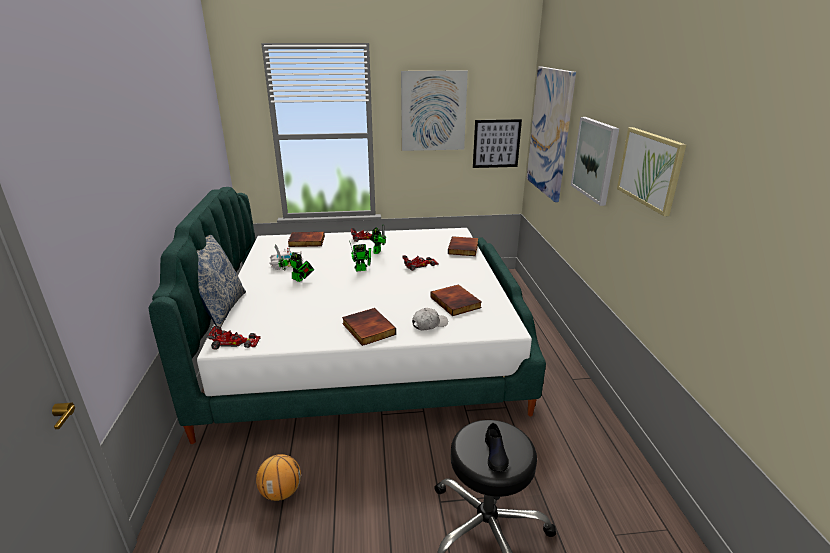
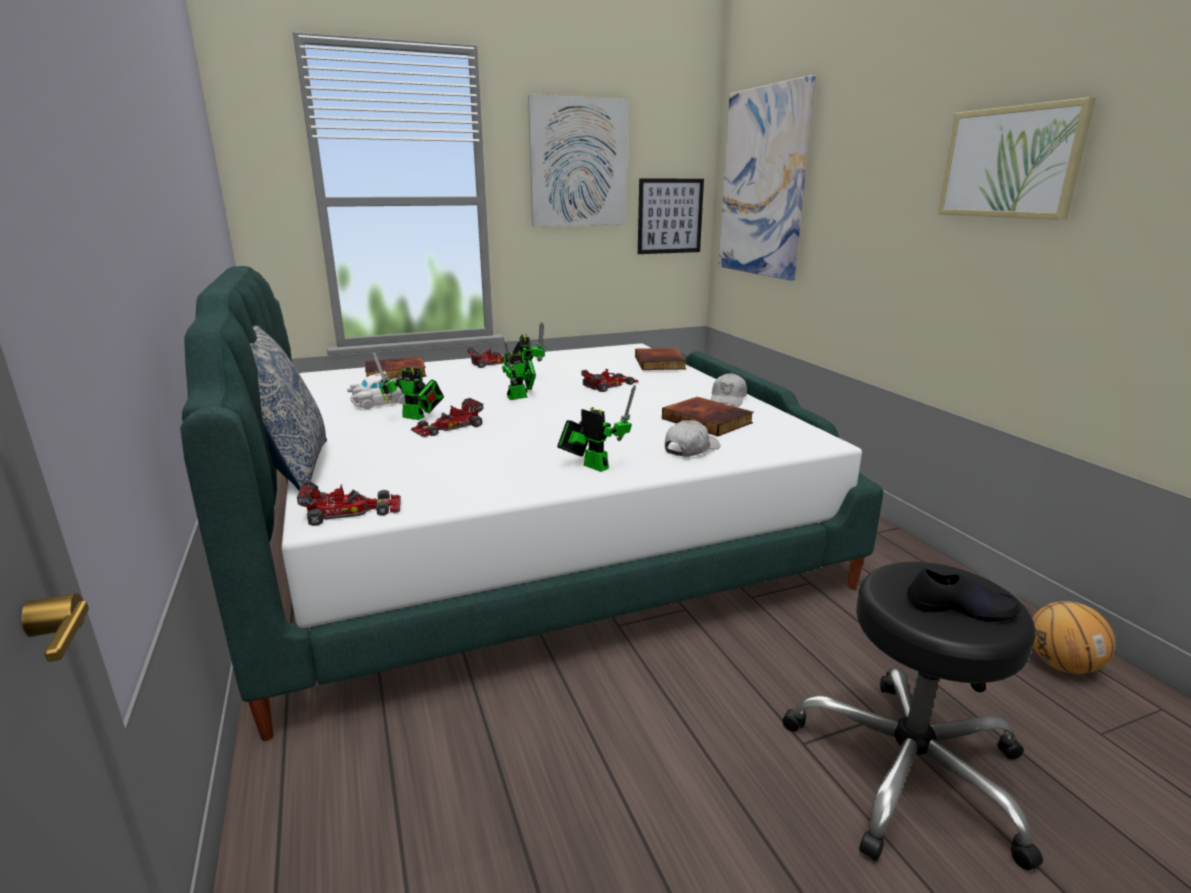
camera: 15 degrees left, 5 degrees down
basketball [256,454,301,501] -> basketball moved to [1032,601,1115,674]
book [342,308,396,346] -> toy robot [557,384,636,472]
black shoe [485,423,509,471] -> black shoe turned 60 degrees counterclockwise [907,568,1021,622]
picture [571,117,619,206] -> none
none -> toy car [411,398,483,437]
none -> white cap [711,373,747,407]

